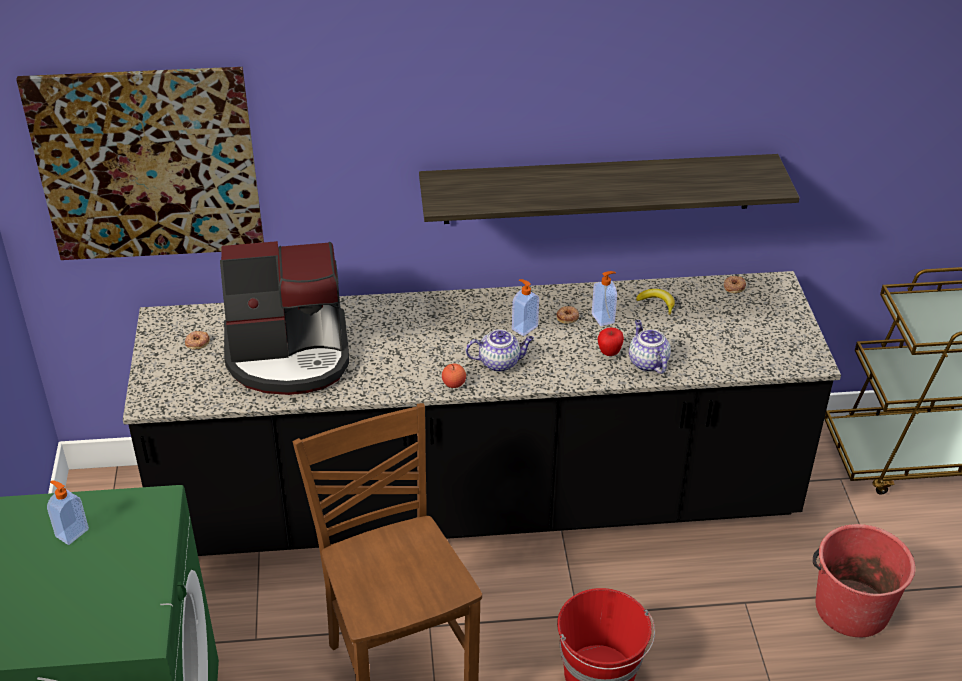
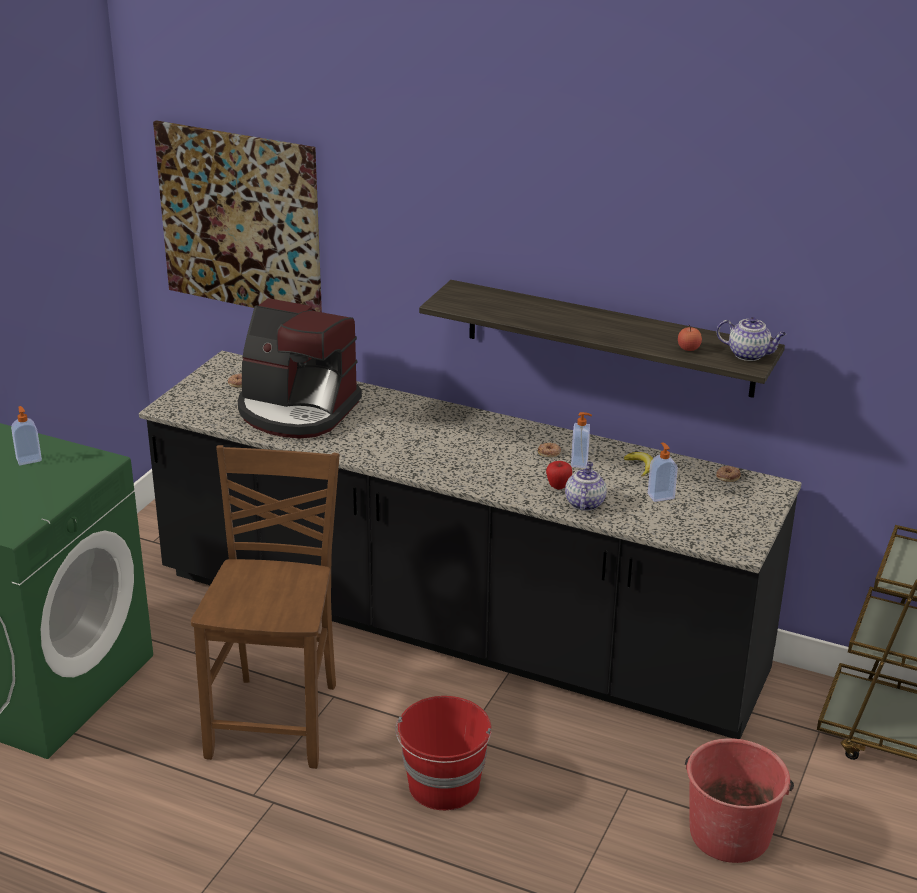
camera: 30 degrees right, 10 degrees down
apple [442,364,466,388] -> apple moved to [678,324,702,351]
teapot [466,329,534,372] -> teapot moved to [717,317,786,361]
soap dispenser [512,279,539,336] -> soap dispenser moved to [648,443,678,502]

